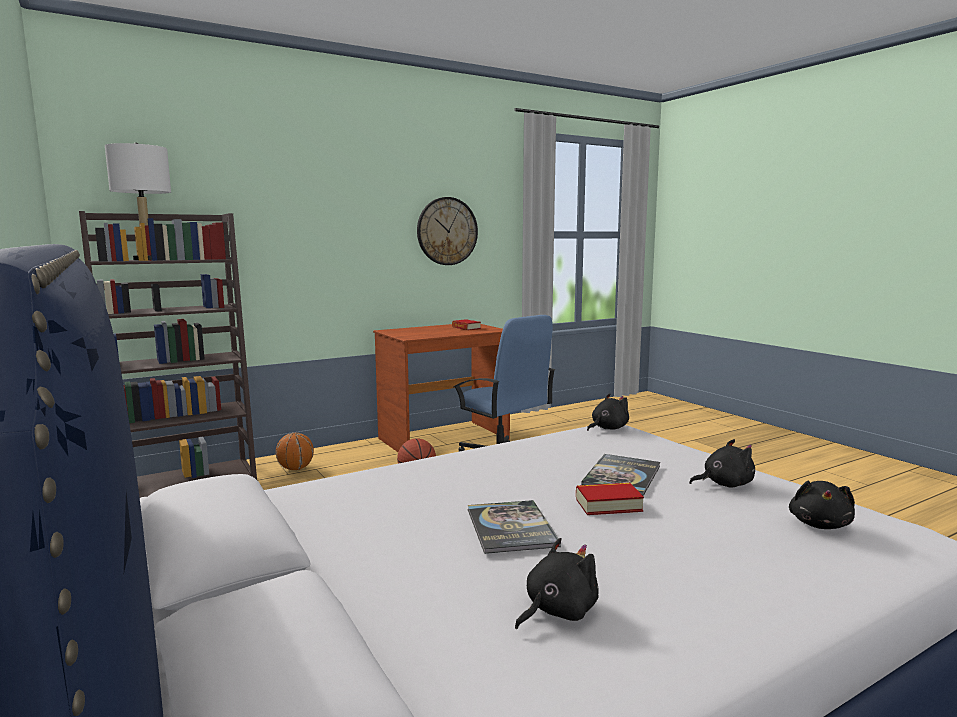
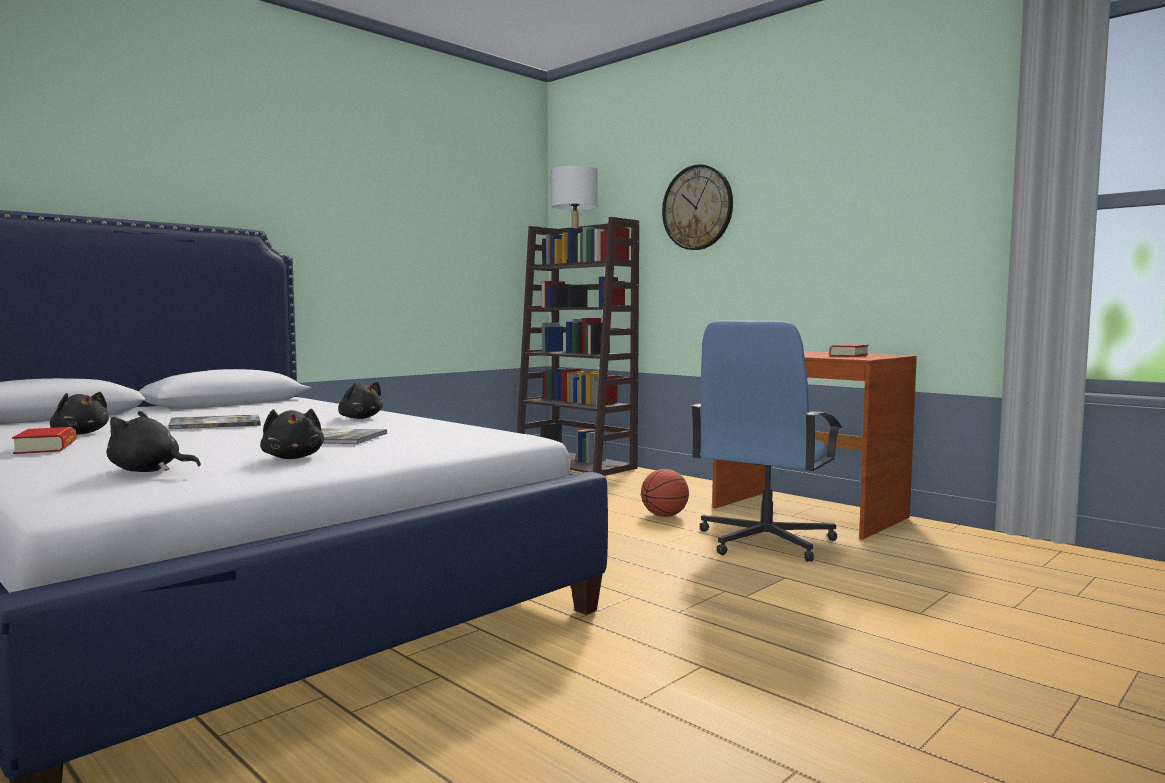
camera: 75 degrees right, 5 degrees down
basketball [276,433,314,470] -> none
wall clock [417,197,478,265] -> wall clock moved to [662,164,733,250]
book [576,483,644,515] -> book moved to [12,427,76,454]
black plush toy [587,393,629,431] -> black plush toy moved to [338,382,383,419]

